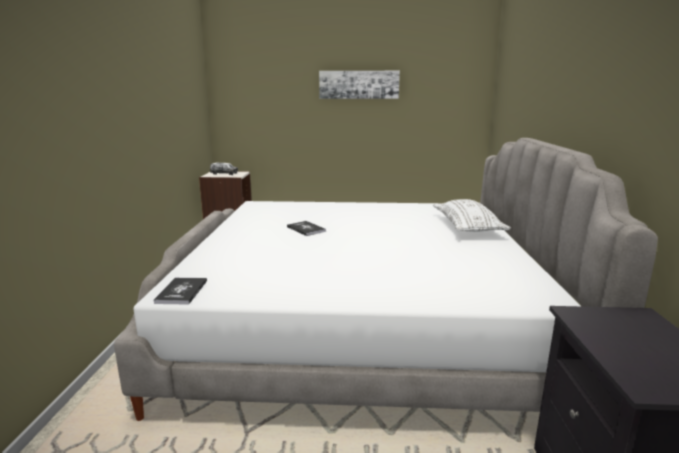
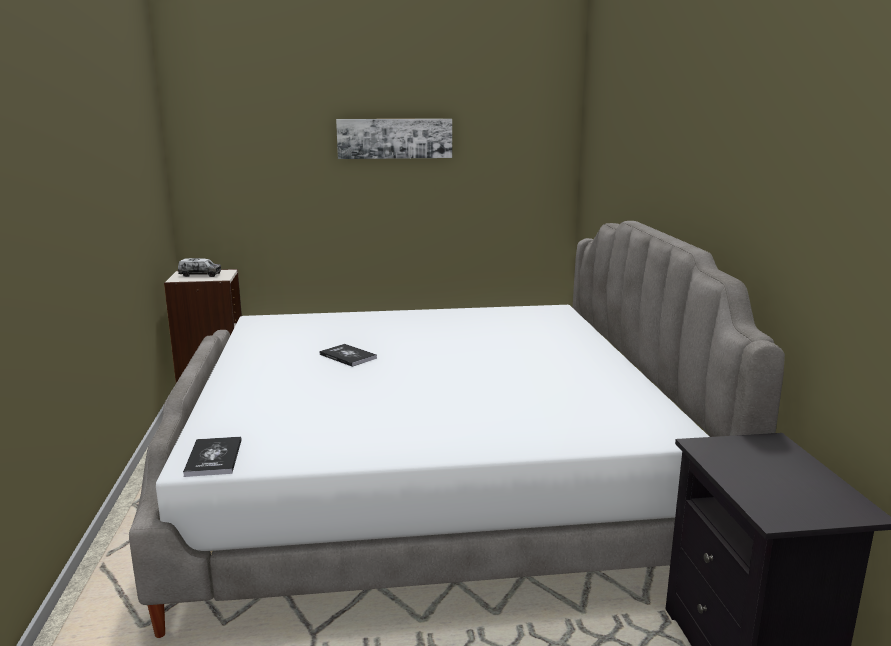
camera: 10 degrees left, 0 degrees up
white pillow [433,199,511,232] -> none

